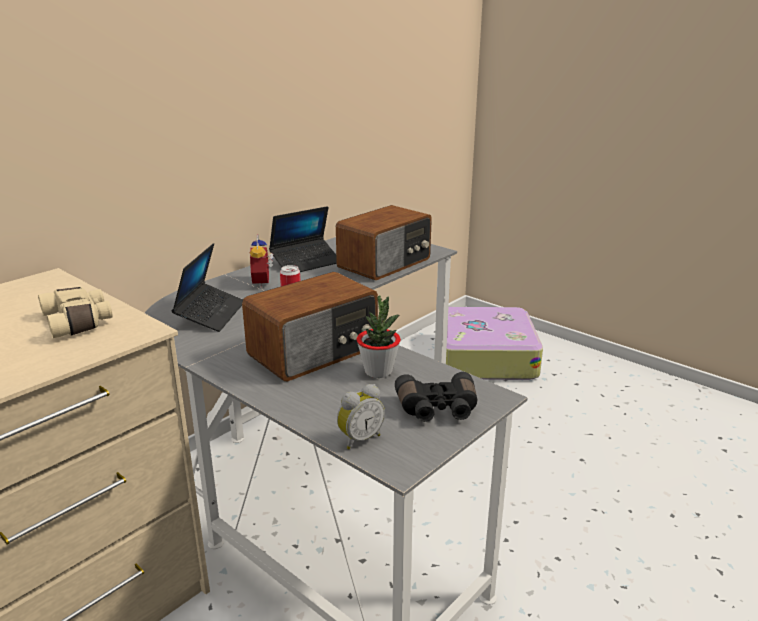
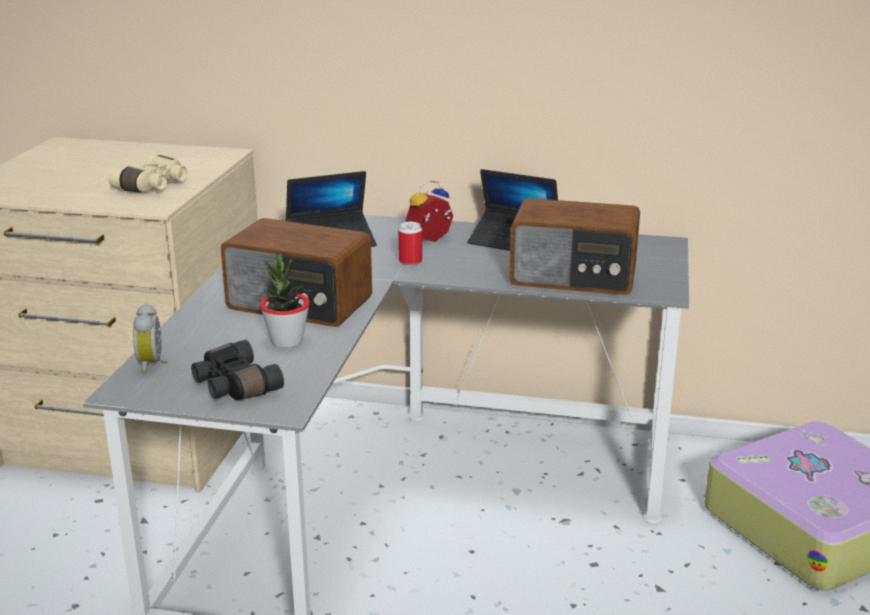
camera: 60 degrees right, 0 degrees up
alarm clock [337,384,385,449] -> alarm clock turned 60 degrees clockwise [133,304,167,373]

